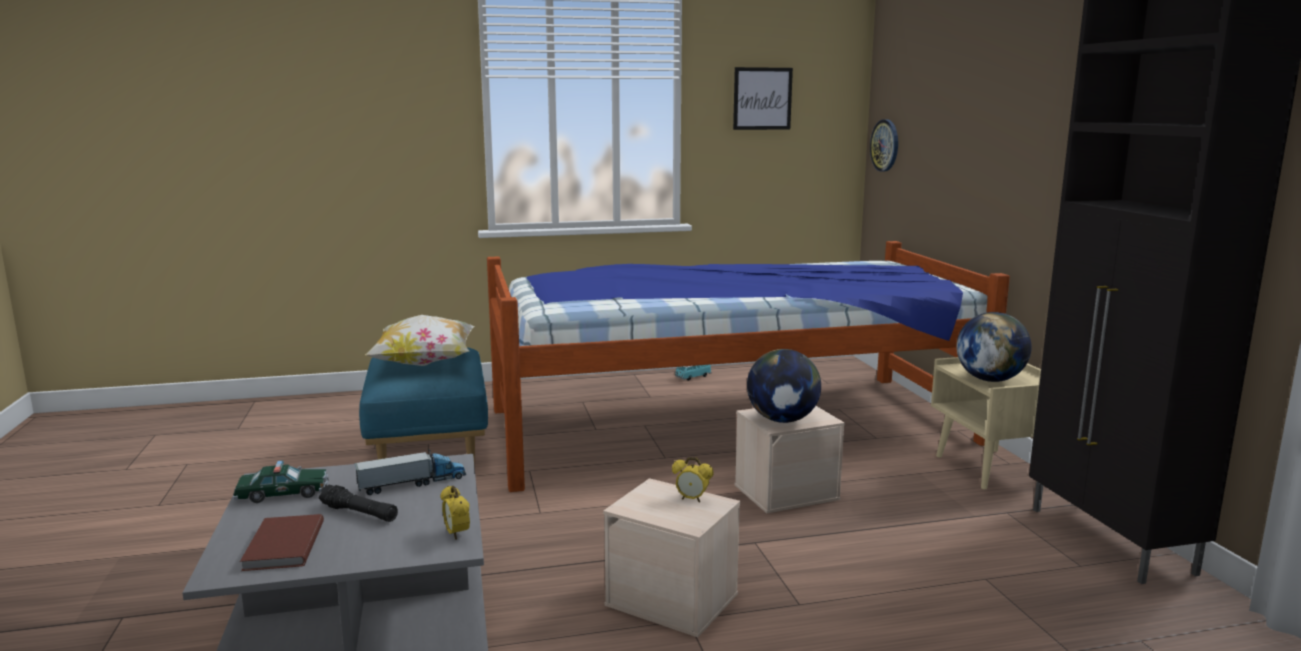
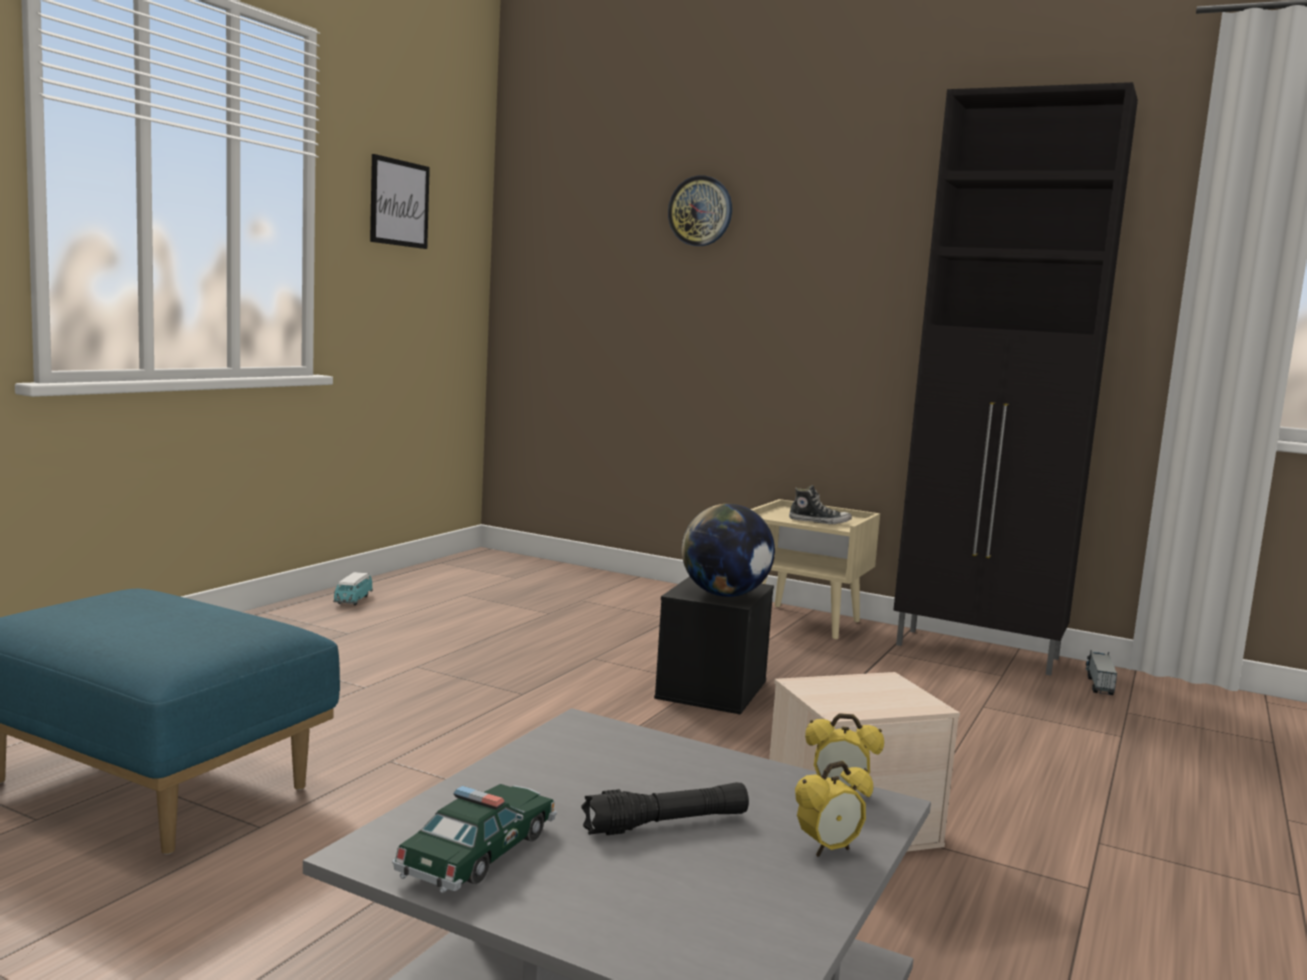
camera: 50 degrees left, 5 degrees down
brown book [240,514,324,571] -> none
toy truck [354,449,466,495] -> toy truck moved to [1085,650,1117,695]
pillow [365,315,475,366] -> none
bed [487,241,1010,492] -> none
alarm clock [672,457,714,502] -> alarm clock moved to [795,761,873,857]
beige storage box [735,406,845,513] -> black storage box [654,576,774,715]
wall clock [870,119,898,172] -> wall clock moved to [668,176,732,246]
globe [956,312,1032,382] -> shoe [789,485,852,524]

